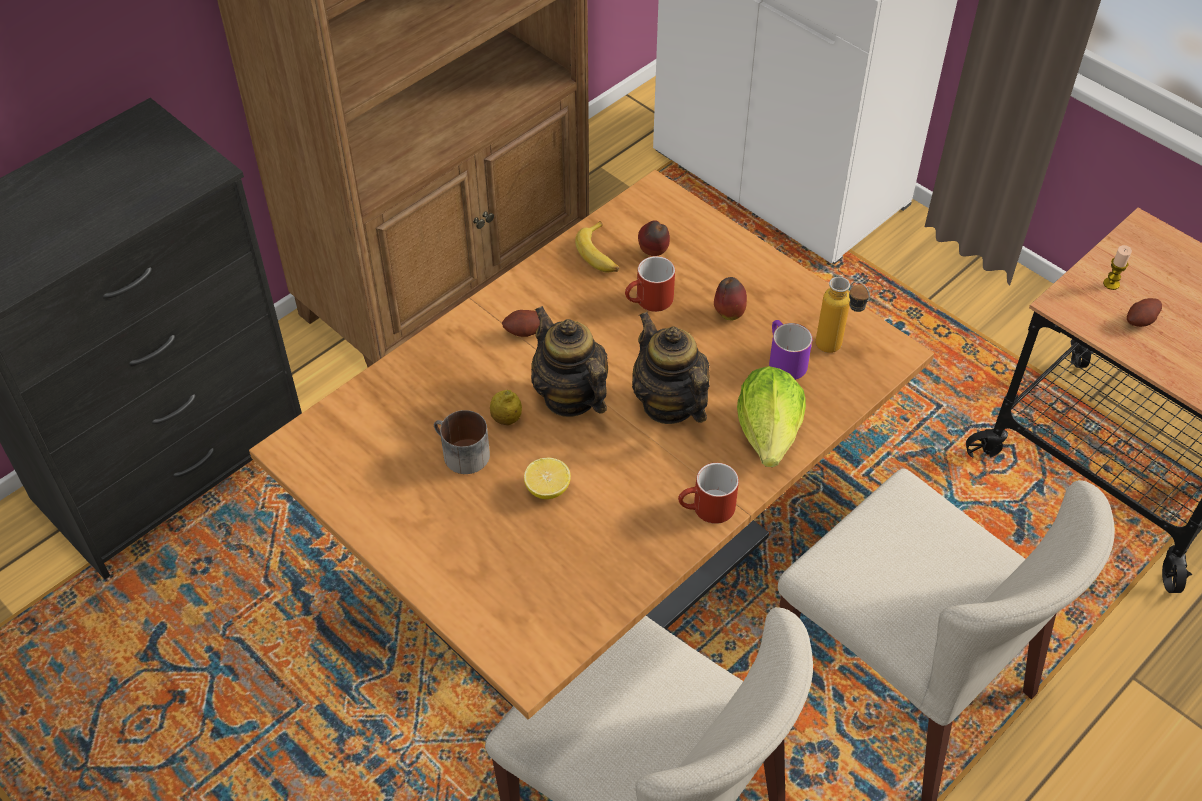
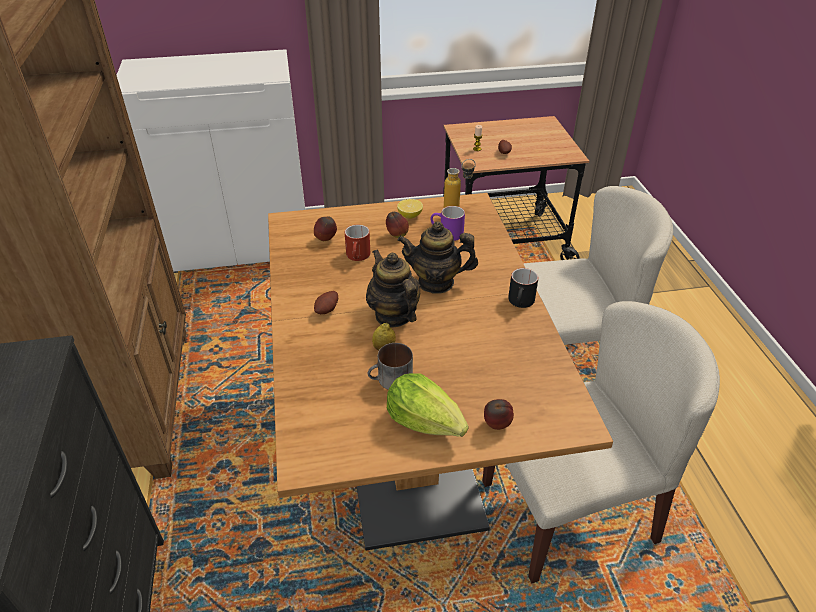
camera: 55 degrees left, 10 degrees down
lemon [524,457,571,499] -> lemon moved to [397,199,423,219]
teapot [531,306,608,417] -> teapot turned 60 degrees clockwise [366,249,420,328]
banana [575,221,619,273] -> none
red mug [678,463,739,524] -> black mug [508,268,539,308]
lettuce [737,366,806,467] -> lettuce moved to [387,373,469,437]
none -> apple [484,399,514,430]

